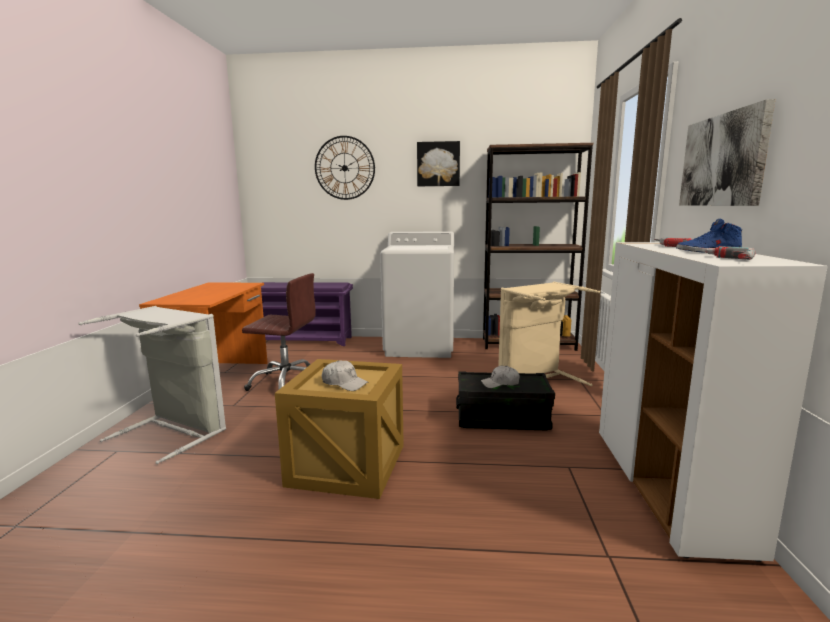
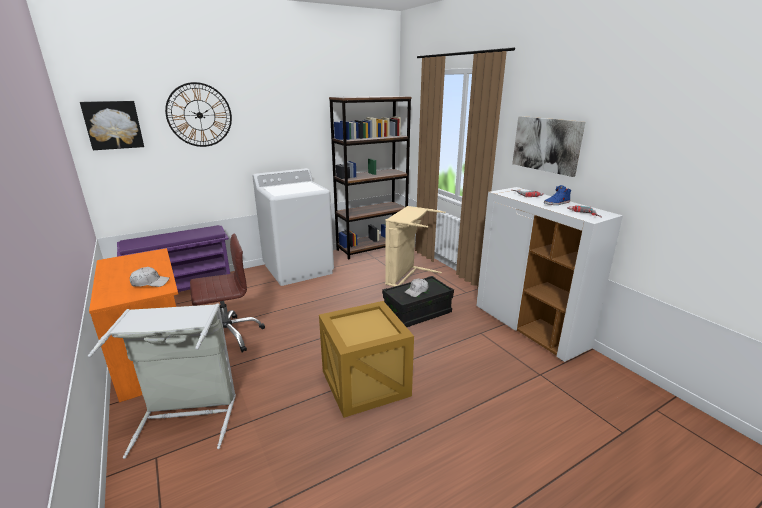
camera: 35 degrees left, 10 degrees up
white cap [322,360,368,391] -> white cap moved to [130,267,169,287]
picture [417,141,460,186] -> picture moved to [80,101,144,150]

